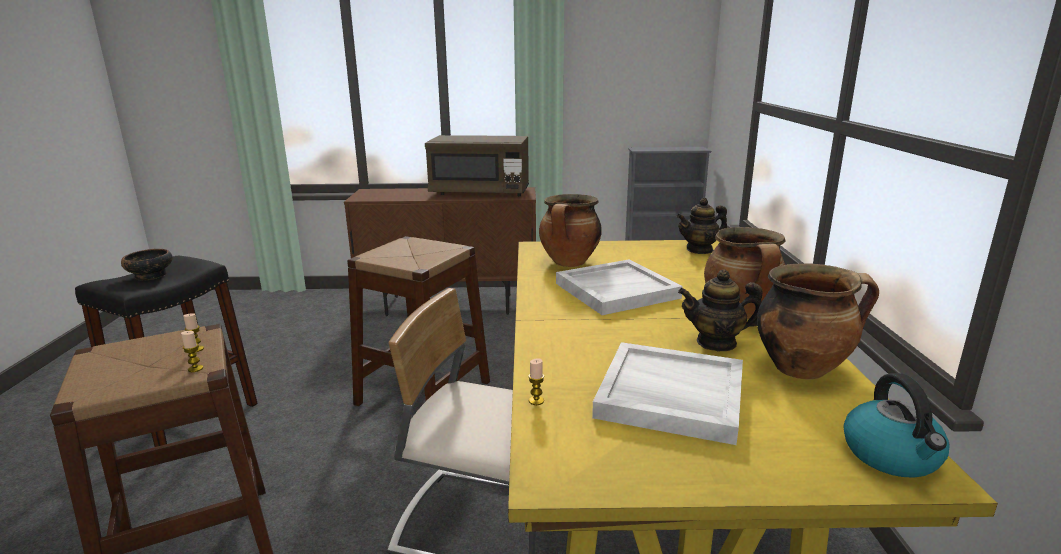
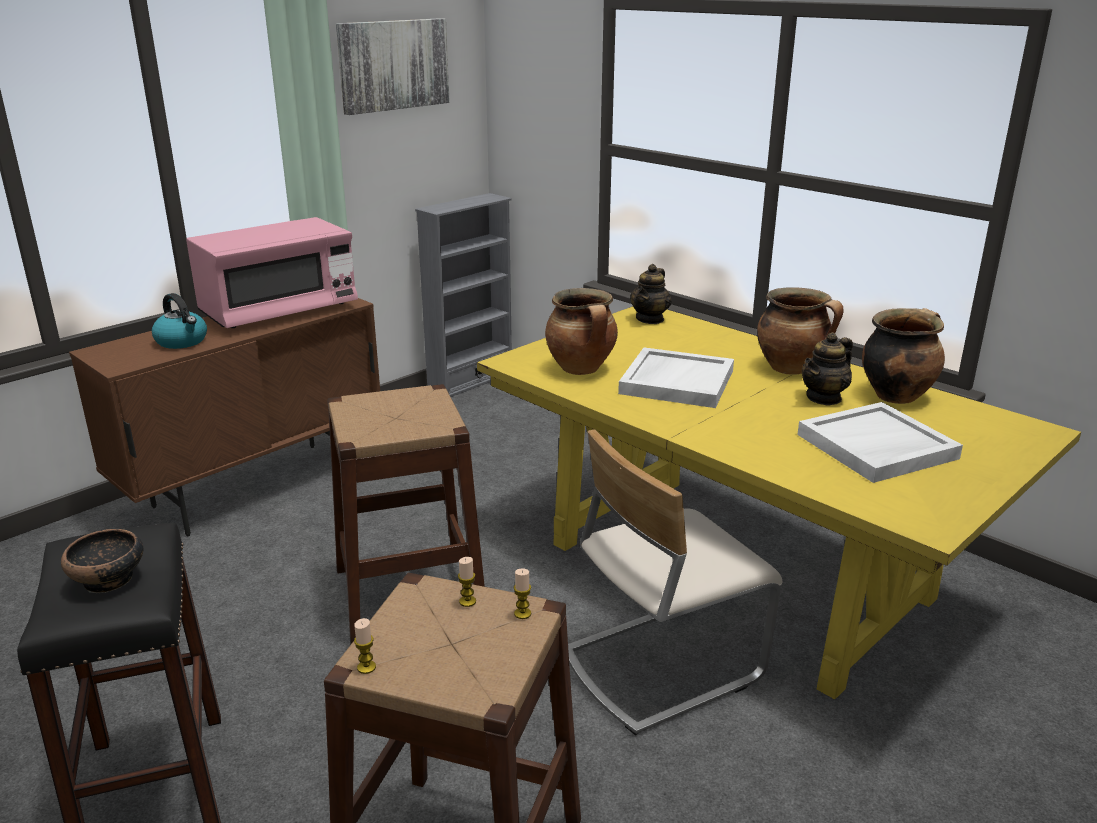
camera: 45 degrees left, 5 degrees up
brown microwave [425,135,529,196] -> pink microwave [186,217,358,328]
candle [528,358,544,405] -> candle moved to [354,618,376,674]
kettle [843,373,950,478] -> kettle moved to [152,293,207,349]
none -> picture [336,18,450,115]

